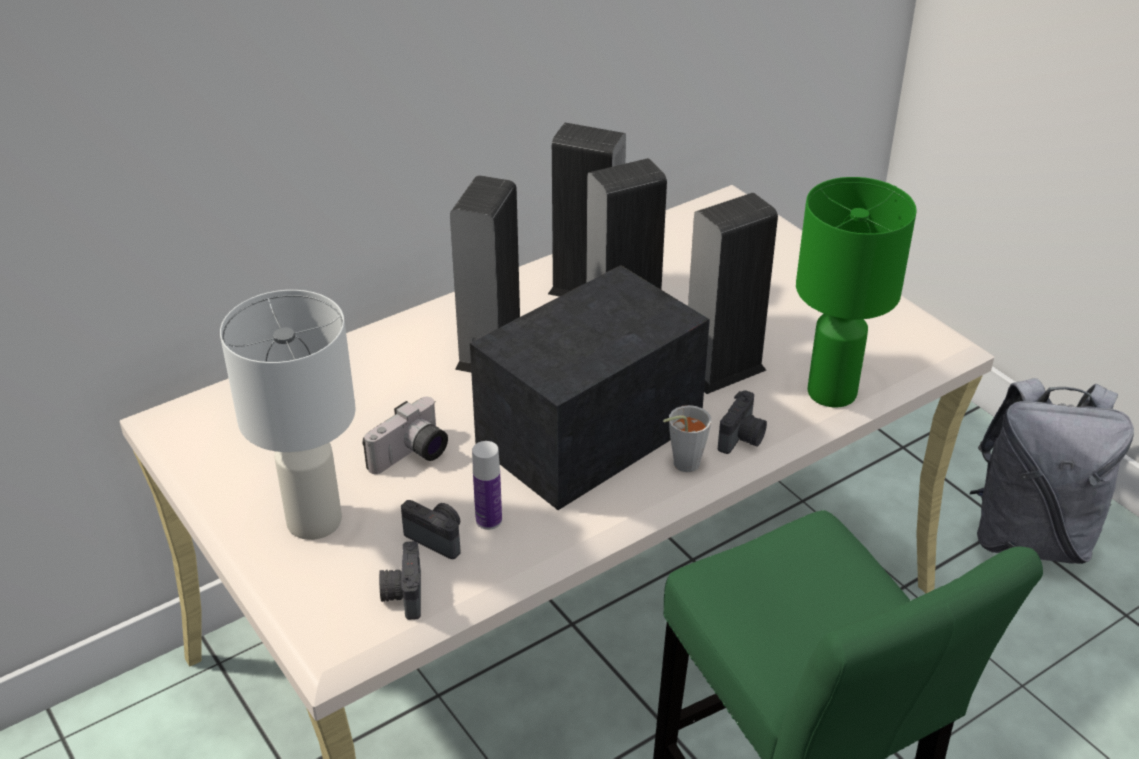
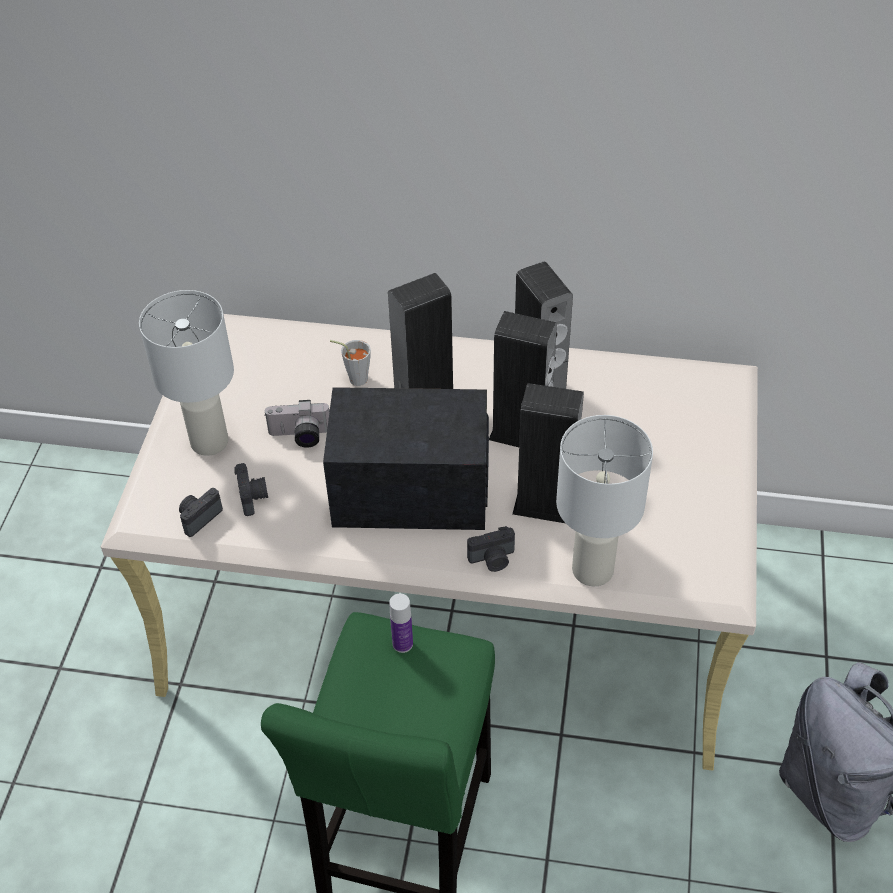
camera: 45 degrees right, 10 degrees up
bottle [472,441,502,530] -> bottle moved to [389,594,413,653]
grey cup [663,405,711,472] -> grey cup moved to [330,340,371,386]
green table lamp [796,177,917,408] -> white table lamp [556,415,653,587]

